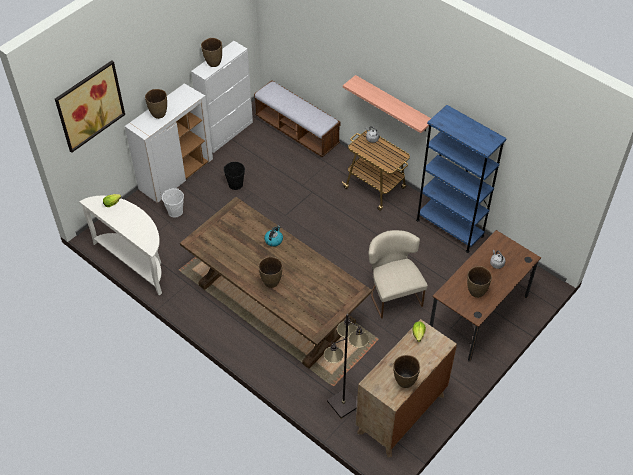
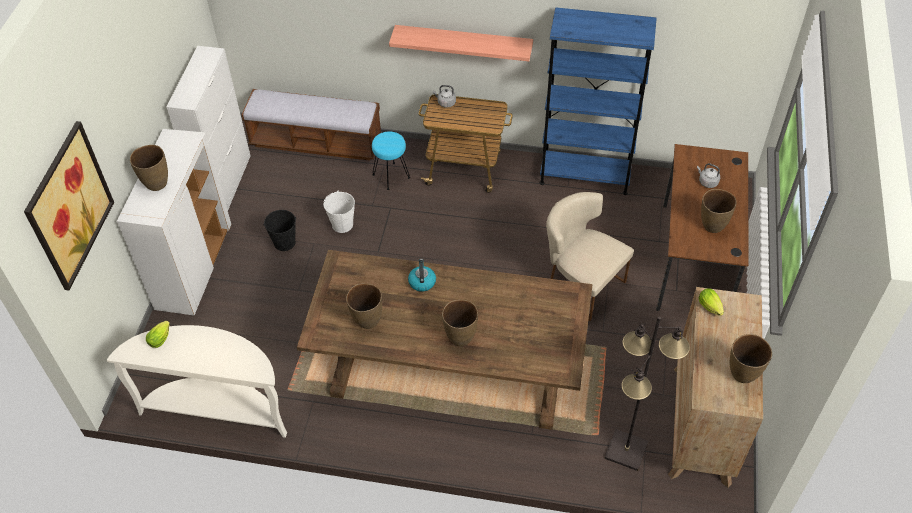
camera: 30 degrees left, 0 degrees up
white bucket [162,188,184,218] -> white bucket moved to [323,190,355,233]
brown vase [201,38,222,67] -> brown vase moved to [346,283,382,329]
none -> turquoise stool [372,131,410,190]

